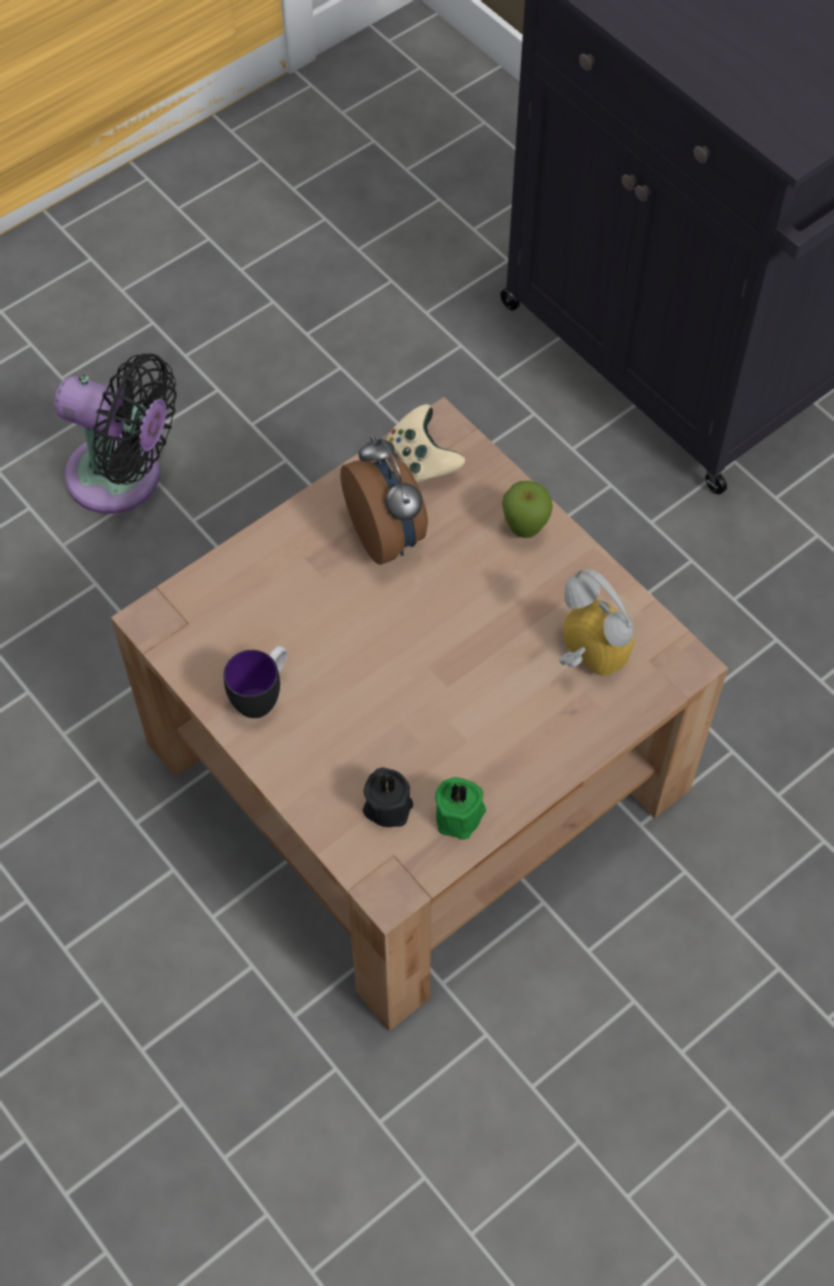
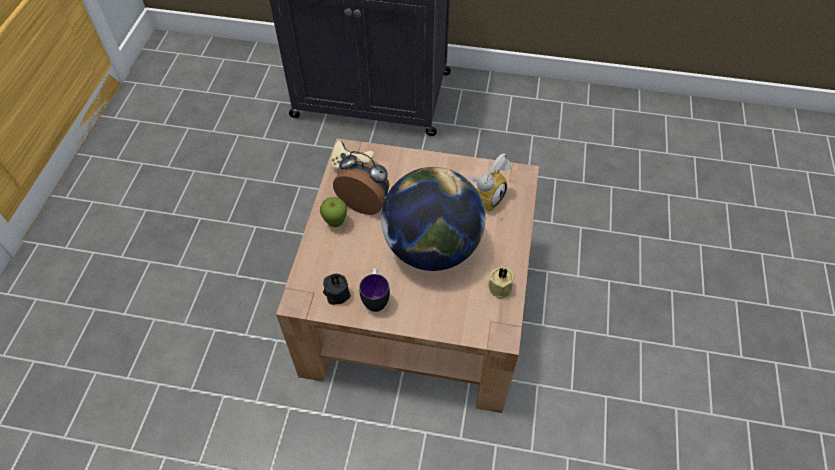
camera: 40 degrees left, 5 degrees down
black fan [54,353,177,514] -> none
black candle [363,768,413,827] -> black candle moved to [323,274,351,305]
green candle [435,777,486,840] -> beige candle [488,267,513,299]
apple [502,481,553,538] -> apple moved to [320,197,347,227]
alarm clock [559,569,634,676] -> alarm clock turned 120 degrees clockwise [468,153,511,212]
none -> globe [381,167,485,271]

